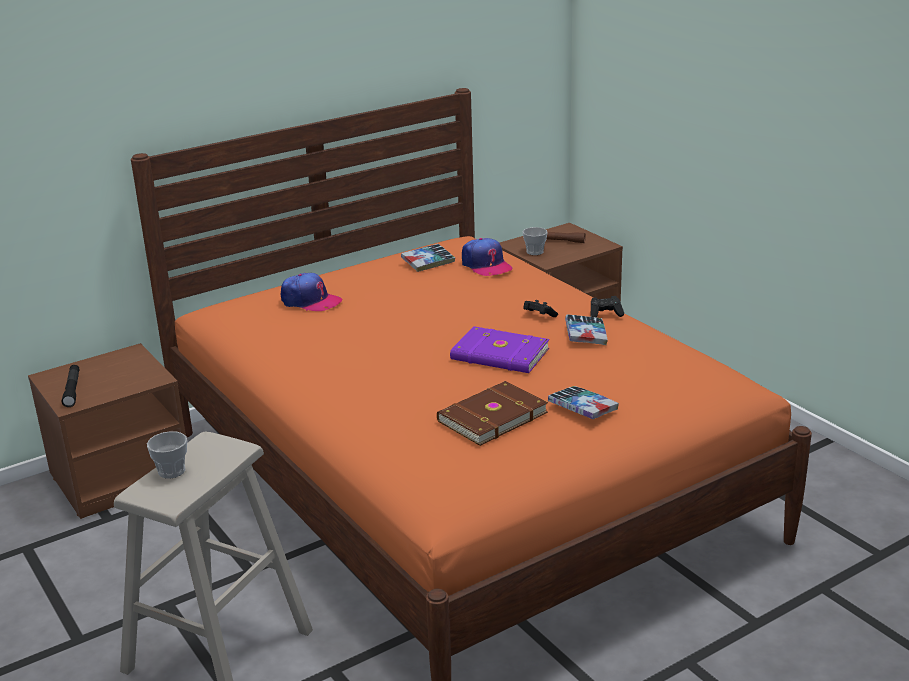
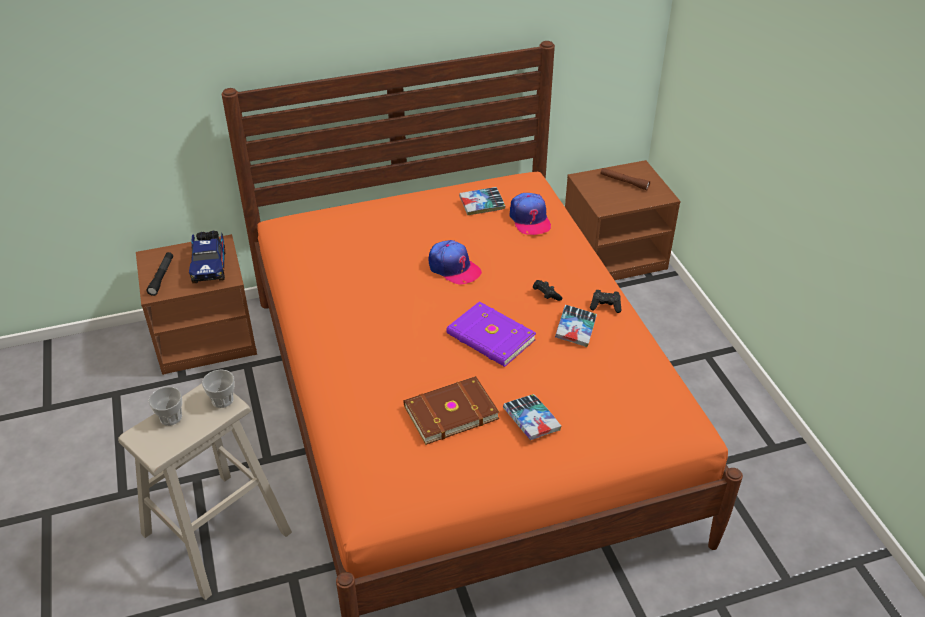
camera: 15 degrees right, 15 degrees up
cap [281,273,342,311] -> cap moved to [428,240,482,284]
cup [522,227,548,255] -> cup moved to [202,369,234,408]
none -> toy truck [189,230,225,283]

